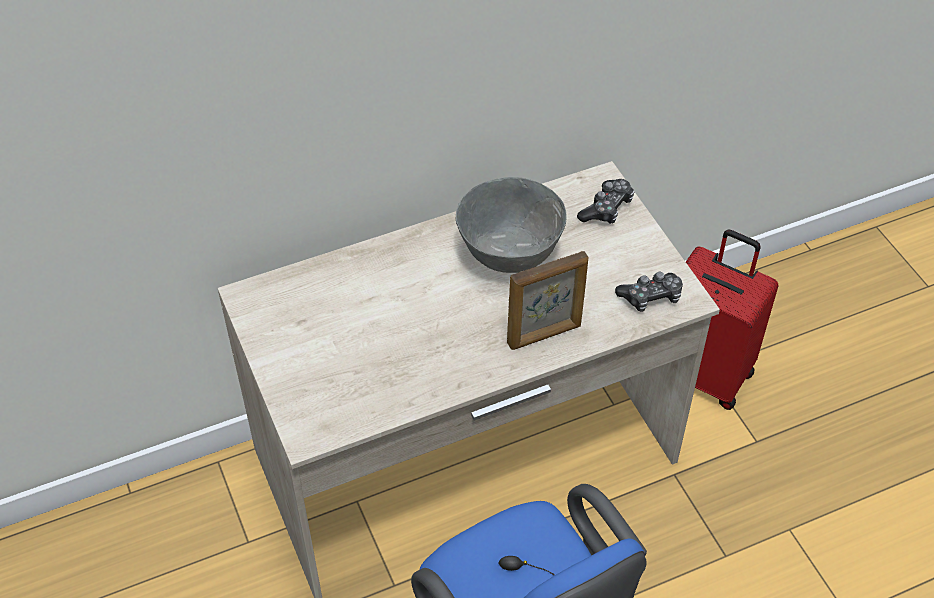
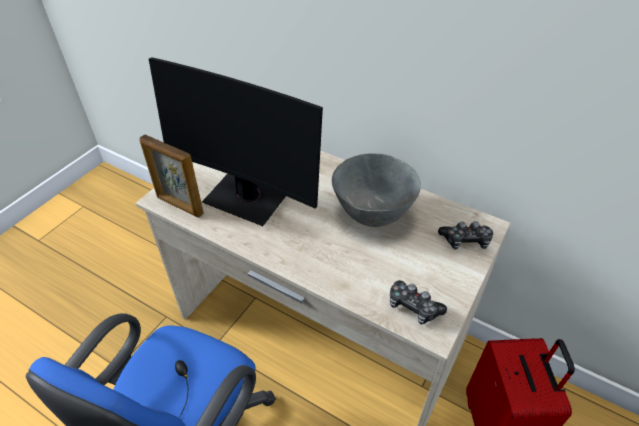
camera: 55 degrees right, 5 degrees down
picture frame [507,251,588,350] -> picture frame moved to [139,134,204,217]
none -> monitor [149,57,323,226]

